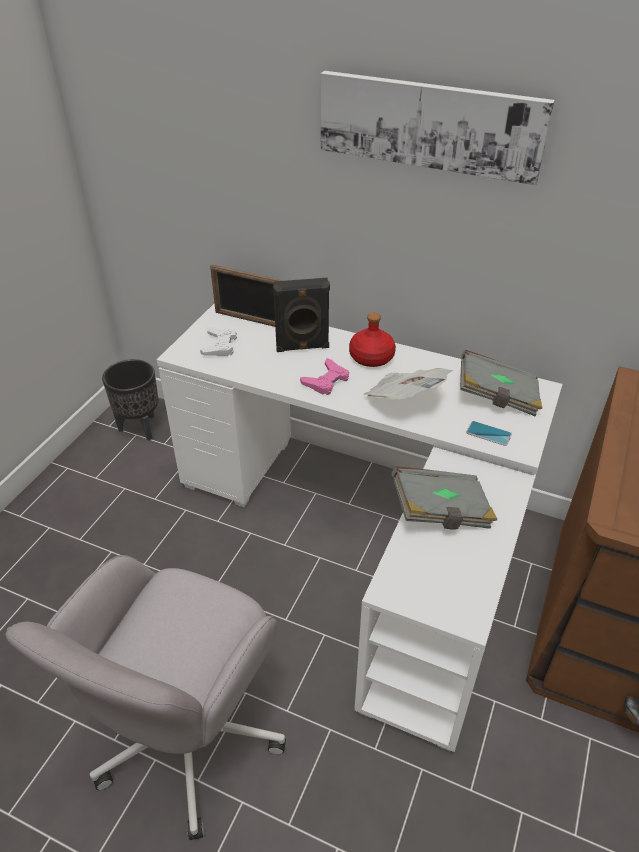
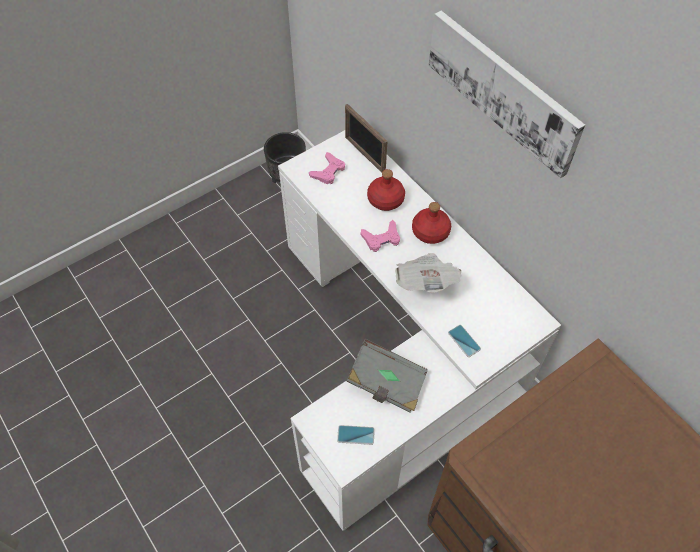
camera: 30 degrees right, 15 degrees up
grey office chair [6,555,286,840] -> none
white game controller [200,327,237,356] -> pink game controller [309,152,345,184]
black speaker [273,278,330,352] -> red bottle [367,169,405,211]
grey book [460,350,542,416] -> none
none -> phone [337,425,375,445]

